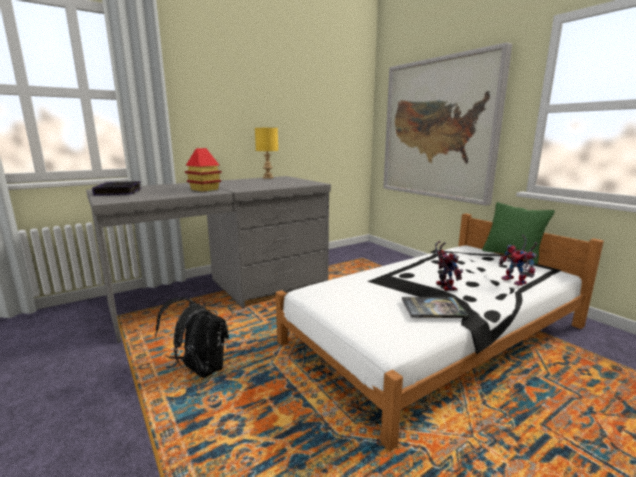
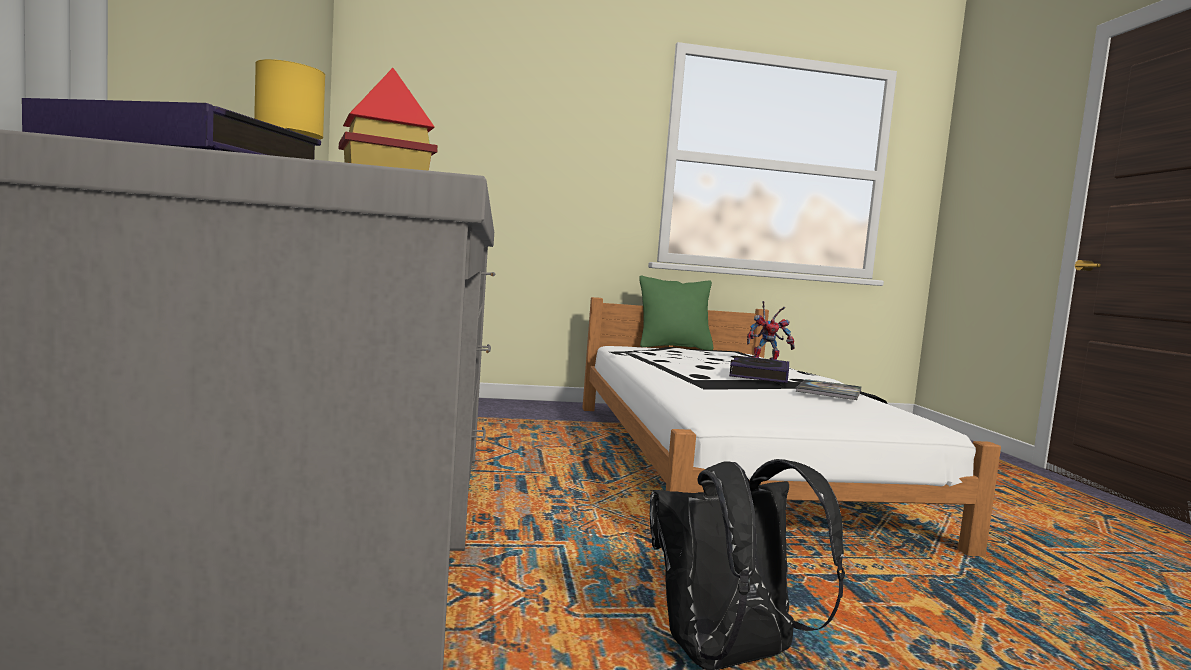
camera: 65 degrees left, 10 degrees down
picture [383,42,512,206] -> none
toy robot [435,241,463,291] -> book [729,356,789,383]

